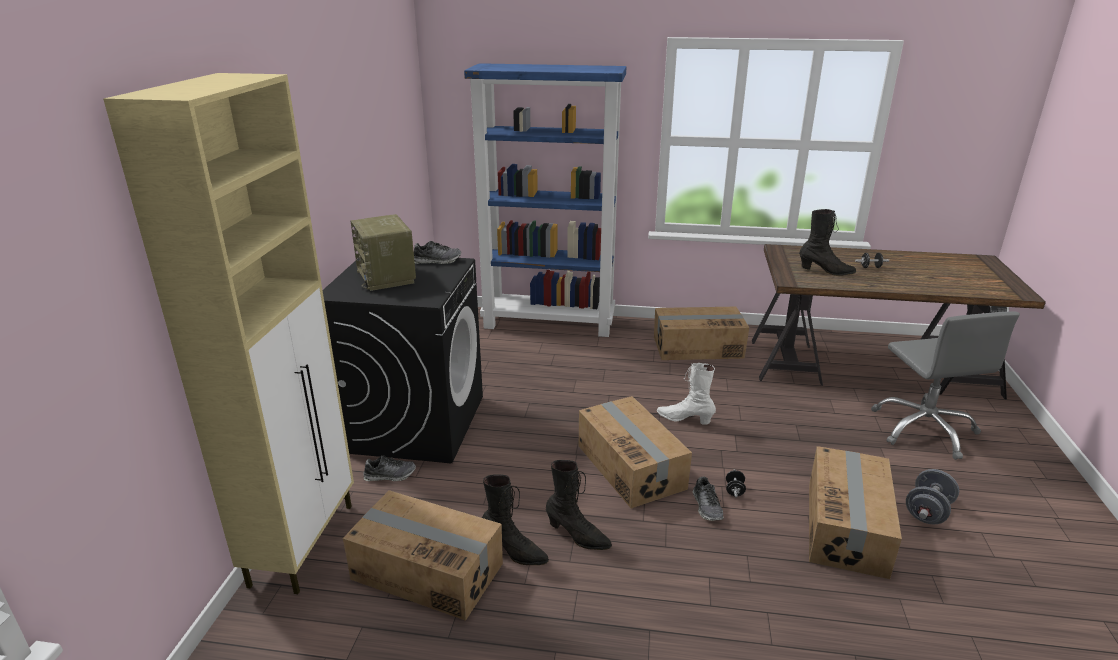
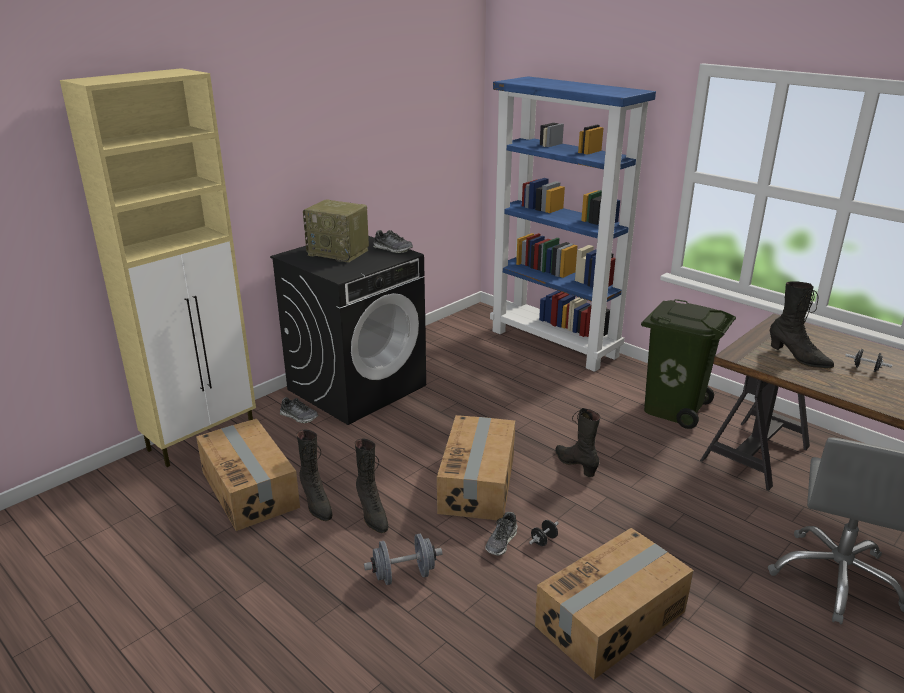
camera: 35 degrees right, 0 degrees up
radio [350,214,416,291] -> radio turned 75 degrees counterclockwise [303,199,369,262]
cardboard box [654,307,749,360] -> green trash can [641,299,736,429]
white boot [657,363,716,424] -> black boot [555,408,601,477]
grey dumbbell [906,469,959,524] -> grey dumbbell moved to [364,534,442,585]

